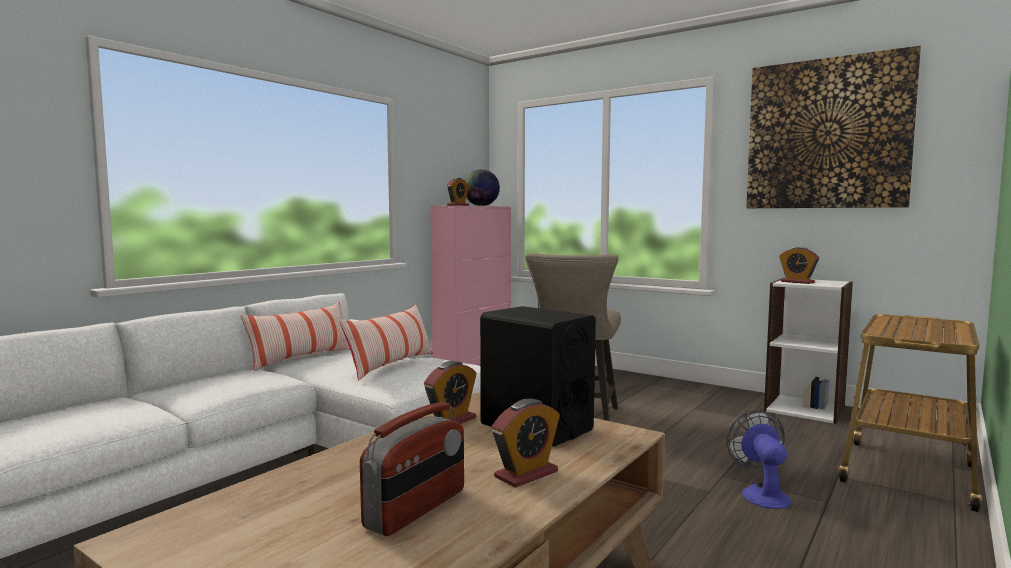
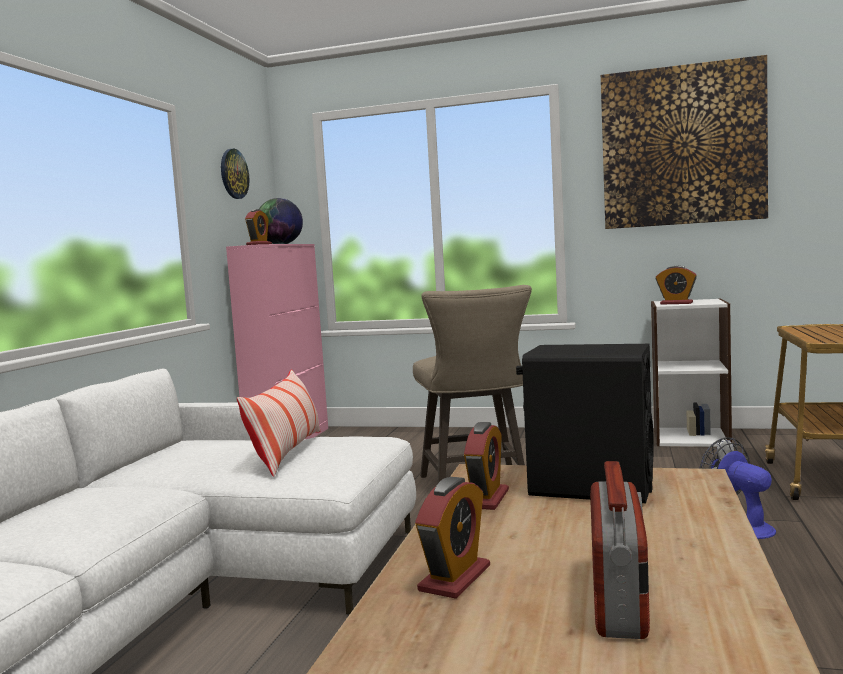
camera: 20 degrees left, 0 degrees up
pillow [241,302,350,371] -> none
alarm clock [492,399,560,488] -> alarm clock moved to [415,477,490,599]
none -> wall clock [221,149,249,199]

